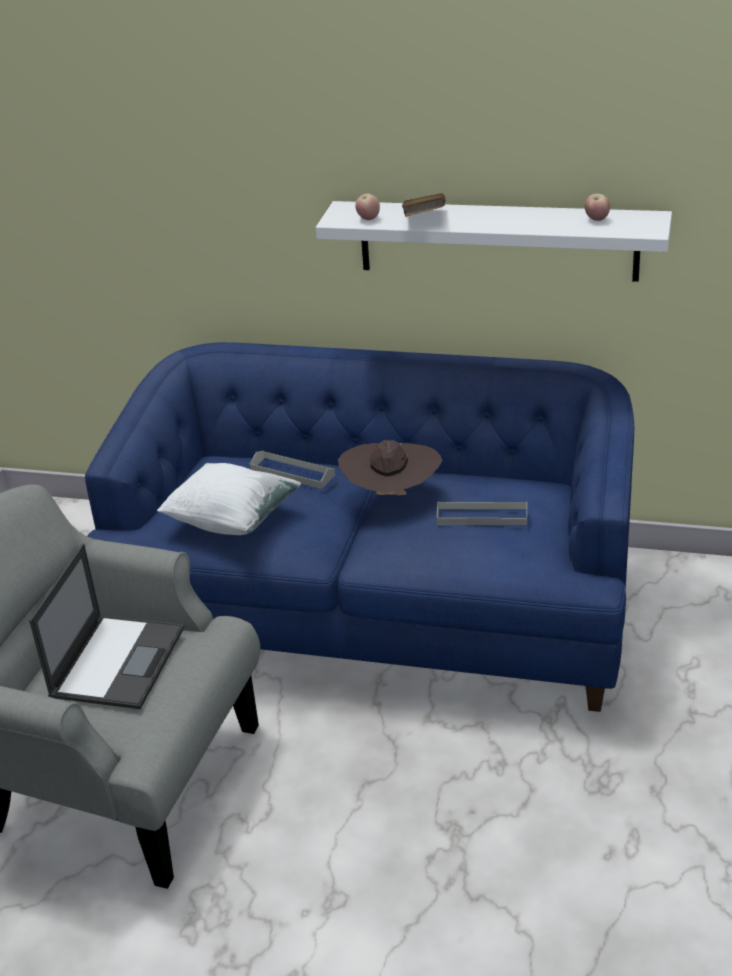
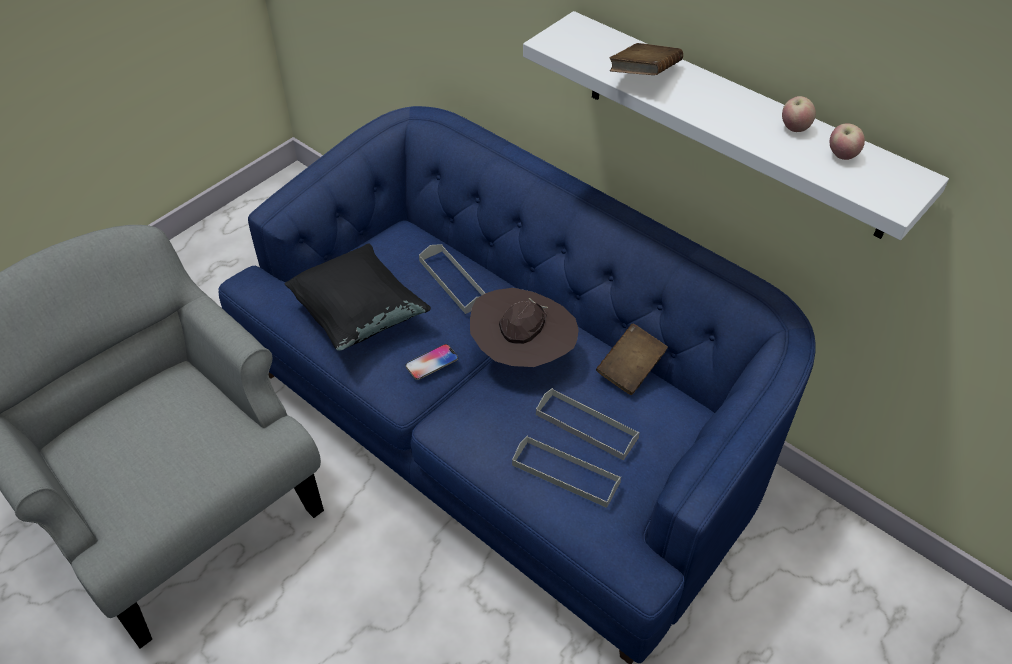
camera: 25 degrees right, 15 degrees up
laptop [29,544,184,709] -> none
white pillow [157,463,301,535] -> black pillow [284,243,431,351]
apple [355,194,380,220] -> apple moved to [782,96,816,132]
none -> phone [406,344,458,380]
none -> grey tray [512,436,621,508]
none -> brown book [596,324,668,395]

